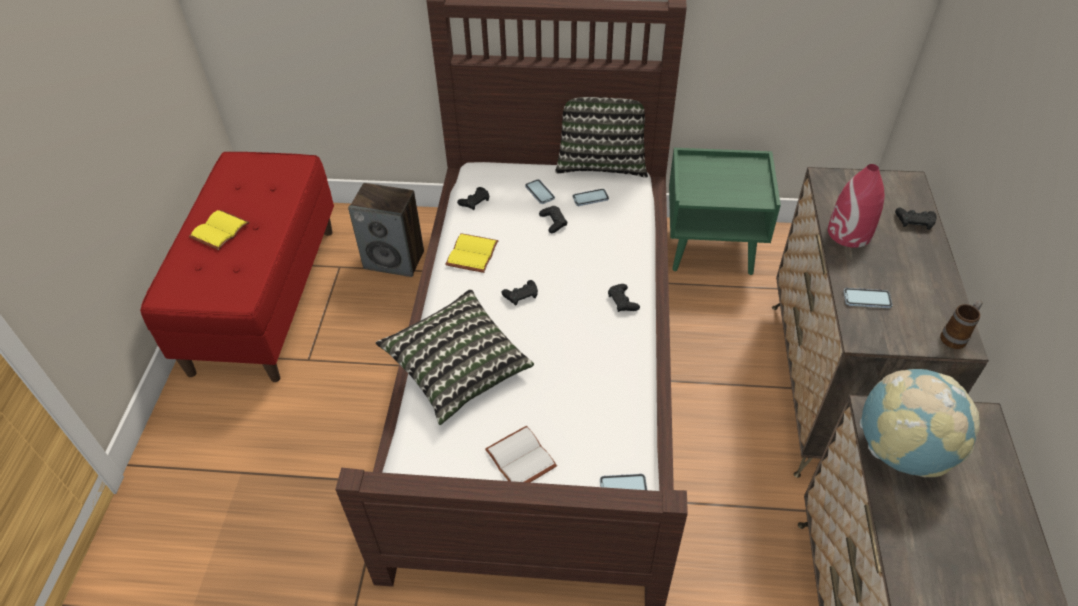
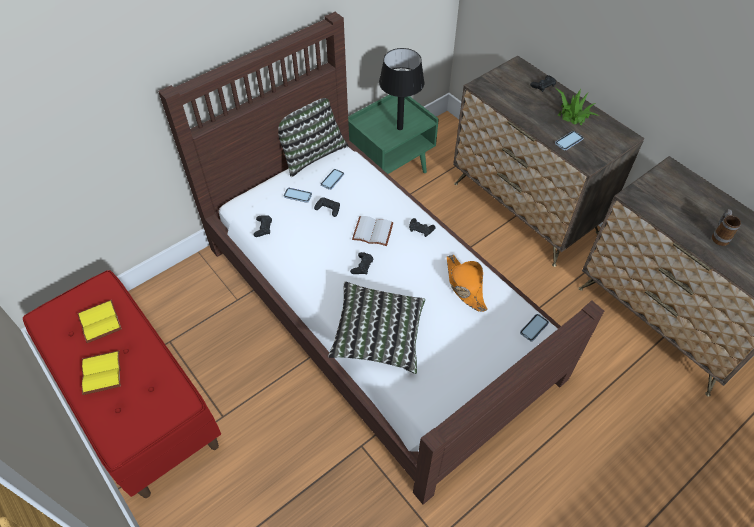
camera: 45 degrees left, 5 degrees up
speaker [348,183,424,277] -> none
yellow book [445,233,499,273] -> yellow book moved to [78,300,122,343]
white book [485,426,557,483] -> white book moved to [352,216,394,246]
red vase [828,164,885,248] -> none
globe [860,369,980,477] -> none
mug [940,300,983,349] -> mug moved to [712,209,741,246]
none -> black table lamp [379,48,425,130]
none -> orange hat [447,255,488,312]
none -> potted plant [556,88,599,125]

